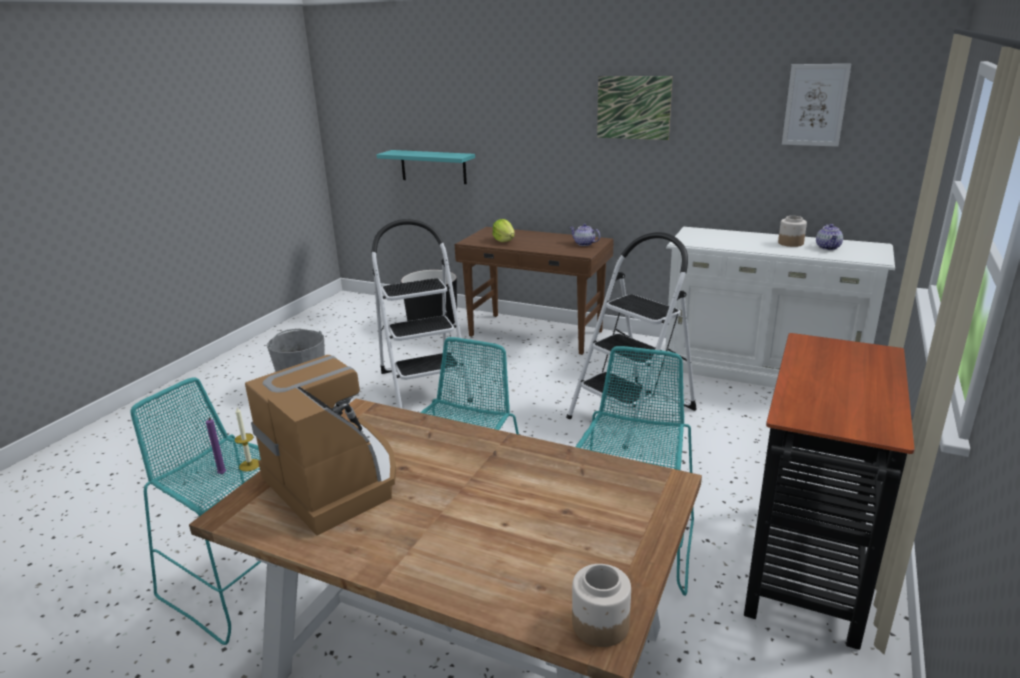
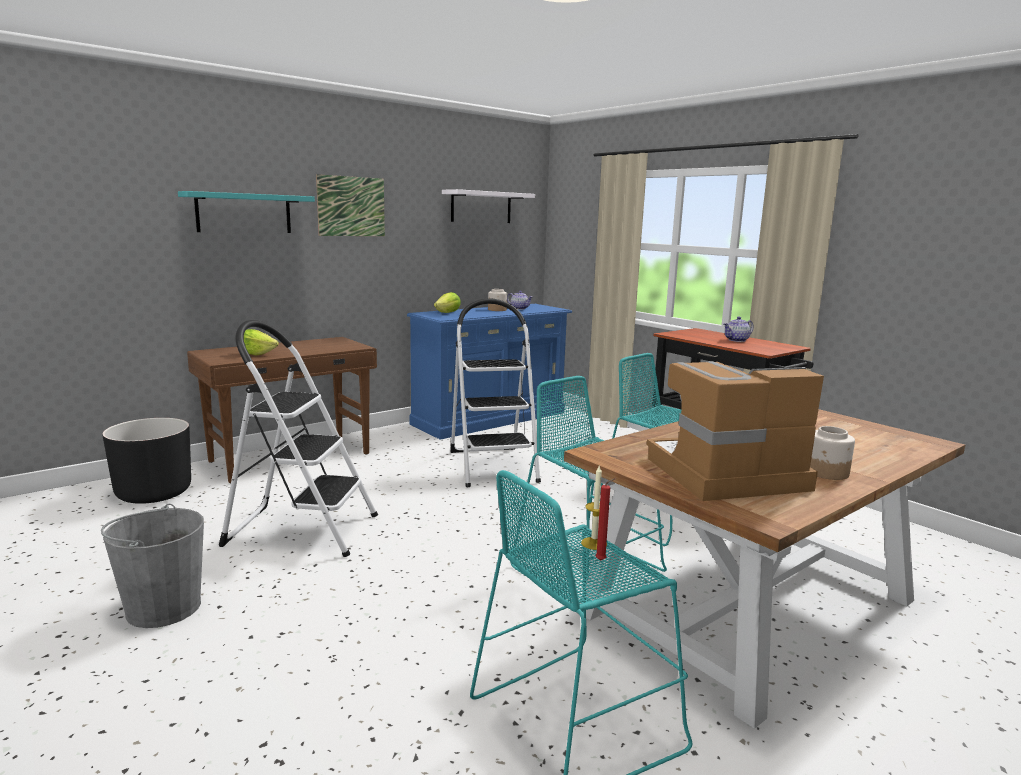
camera: 65 degrees left, 10 degrees down
purple candle [206,418,226,474] -> red candle [596,478,616,561]
turquoise shelf [377,150,475,184] -> turquoise shelf moved to [178,191,315,233]
teapot [570,224,600,246] -> teapot moved to [723,317,754,342]
jar [572,564,631,647] -> jar moved to [810,426,855,480]
white cabinet [662,227,895,388] -> blue cabinet [407,304,572,440]
picture [782,64,851,147] -> white shelf [442,189,535,223]
none -> lettuce [434,292,461,313]

